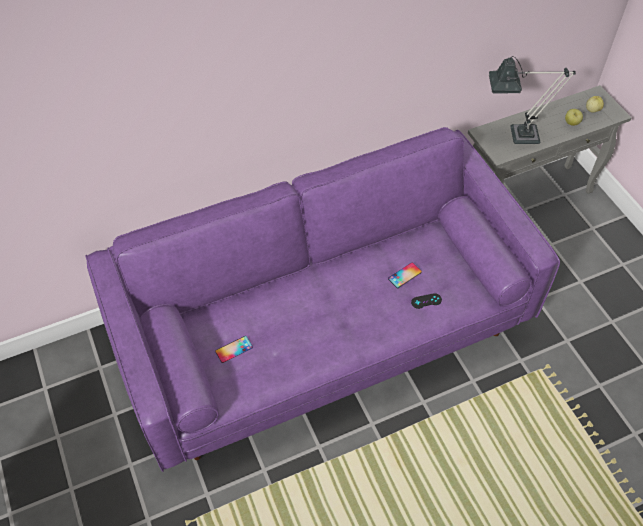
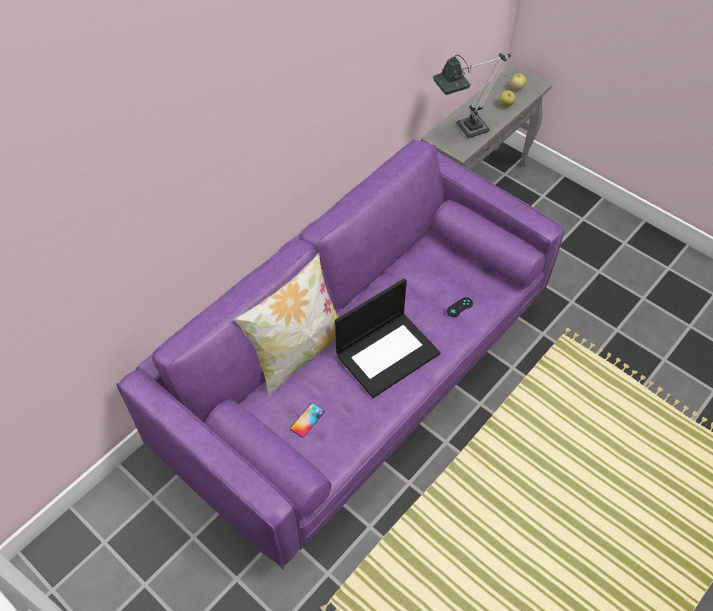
camera: 25 degrees left, 0 degrees up
phone [388,262,422,288] -> none
none -> pillow [234,253,339,396]
none -> laptop [335,278,441,398]

